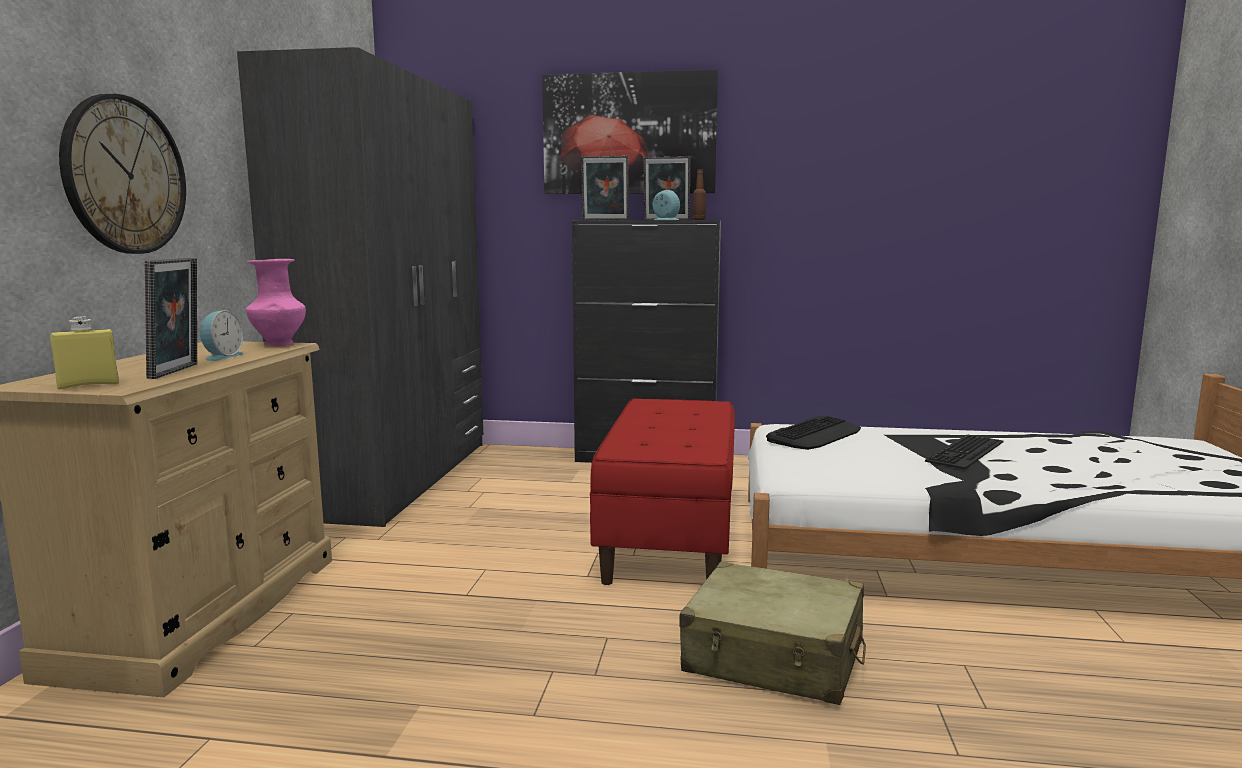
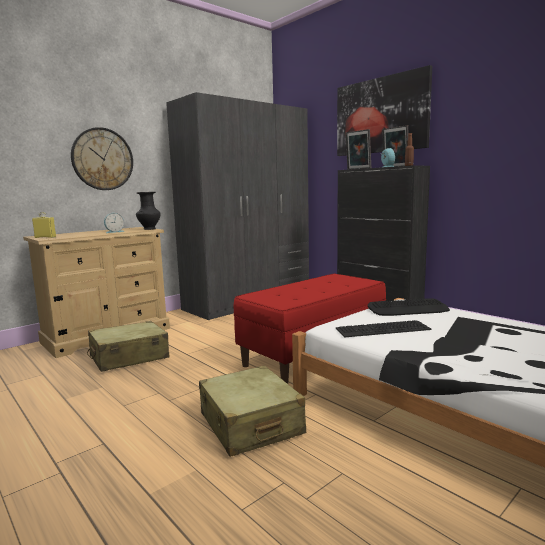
camera: 40 degrees right, 0 degrees up
picture frame [145,258,197,379] -> none
pink vase [246,259,306,346] -> black vase [136,192,161,230]
keyboard [925,434,1003,469] -> keyboard moved to [336,320,432,337]
none -> beige suitcase [87,321,170,372]

